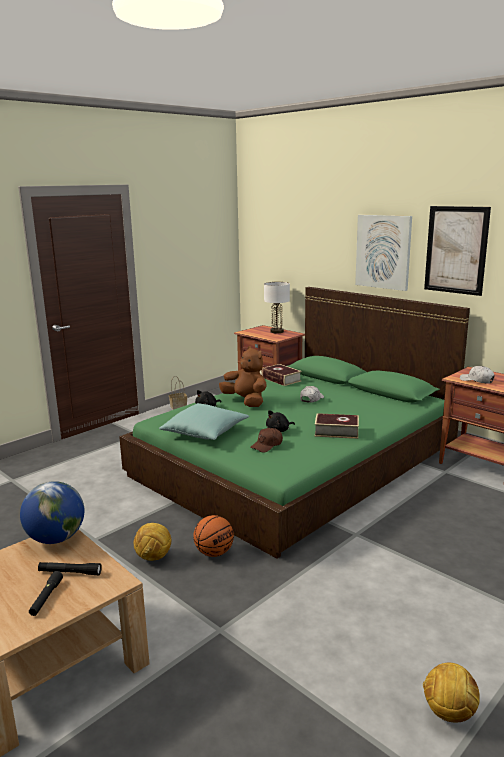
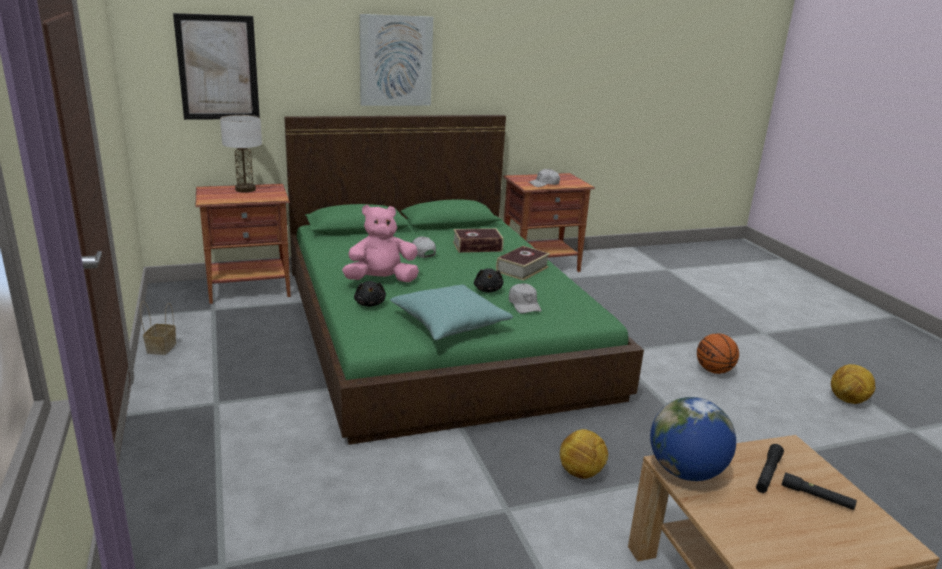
camera: 65 degrees left, 5 degrees up
basketball [193,515,234,557] -> basketball moved to [697,333,739,374]
brown plush toy [219,346,267,407] -> pink plush toy [342,205,419,282]
brown cap [250,428,283,453] -> white cap [509,283,542,314]
book [262,364,302,386] -> book moved to [453,228,504,253]
picture [424,206,491,296] -> picture moved to [173,13,260,120]

